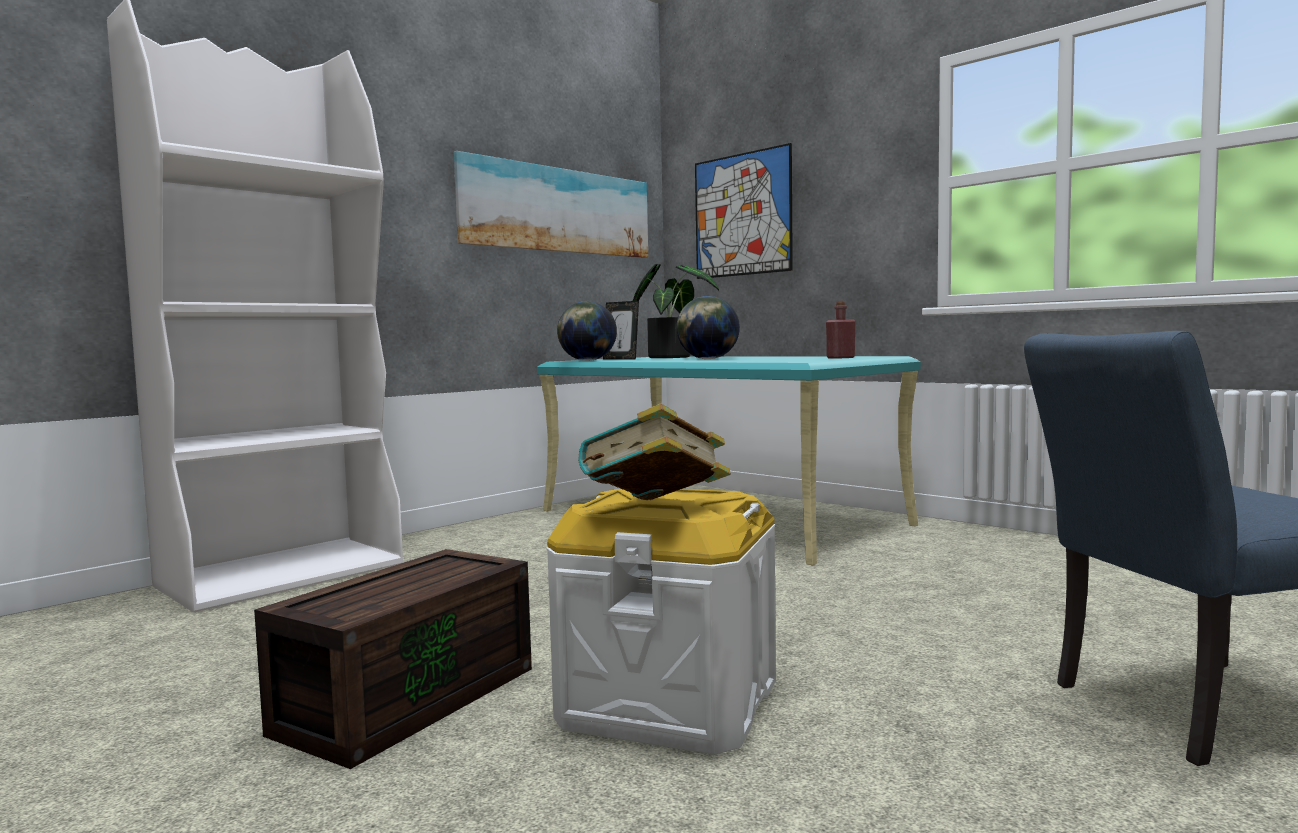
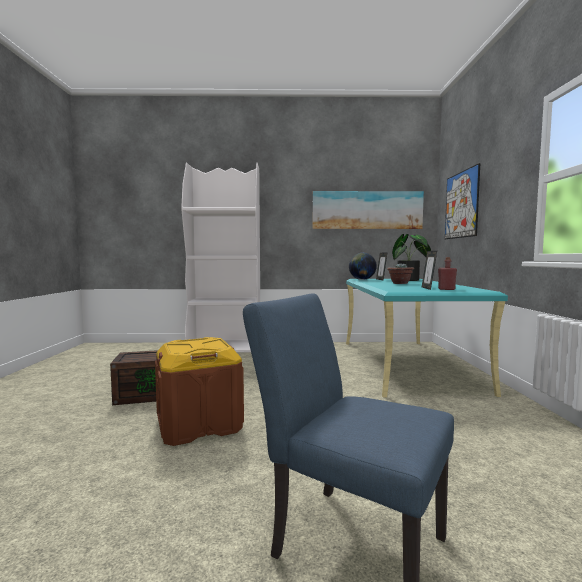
camera: 45 degrees right, 0 degrees up
white storage box [546,489,776,755] -> brown storage box [155,337,244,446]
book [578,403,731,500] -> none
globe [676,296,740,359] -> potted plant [387,263,414,284]
none -> picture frame [422,251,437,290]

